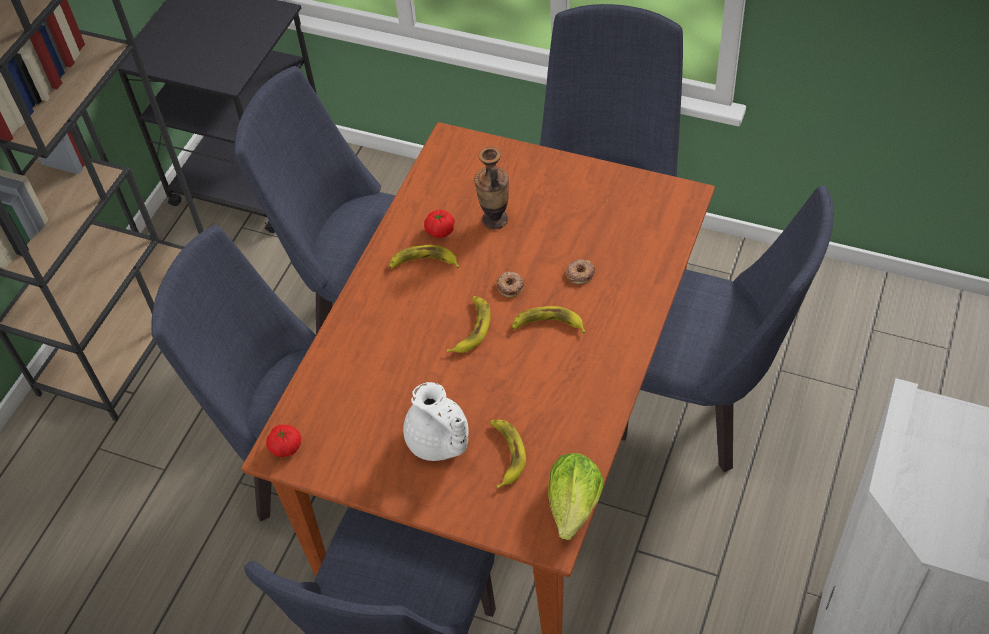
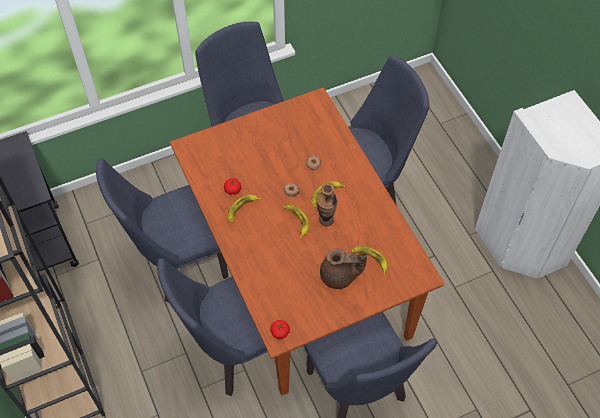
camera: 50 degrees left, 5 degrees up
white teapot [403,382,468,461] -> brown teapot [320,248,367,289]
vase [474,147,509,230] -> vase moved to [317,184,338,226]
lettuce [548,453,604,540] -> none

